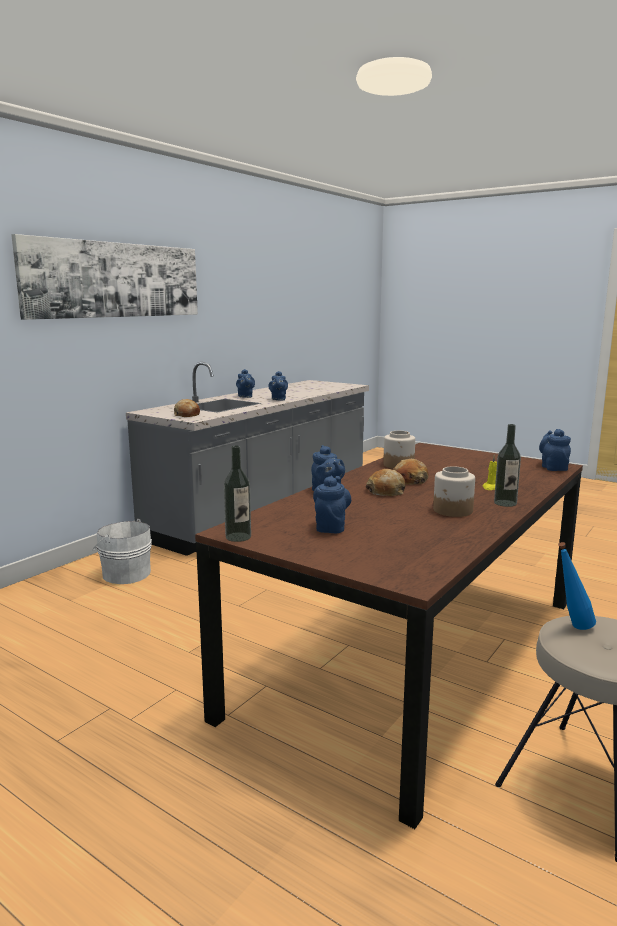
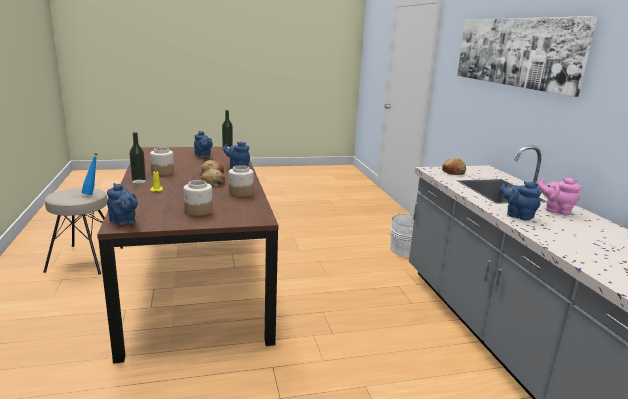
camera: 130 degrees right, 5 degrees up
blue teapot [236,369,255,398] -> pink teapot [538,178,581,215]
none -> jar [184,180,213,216]

